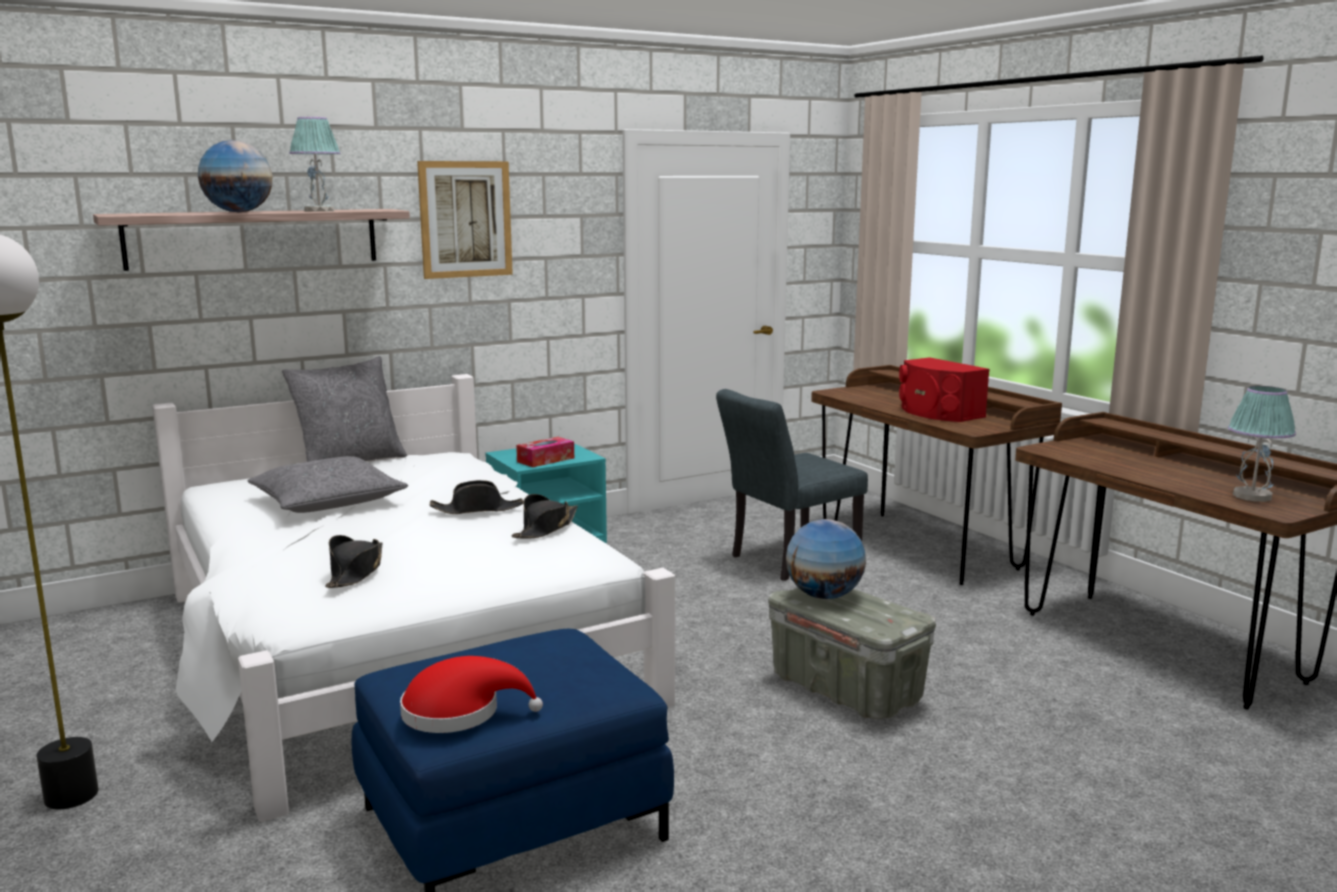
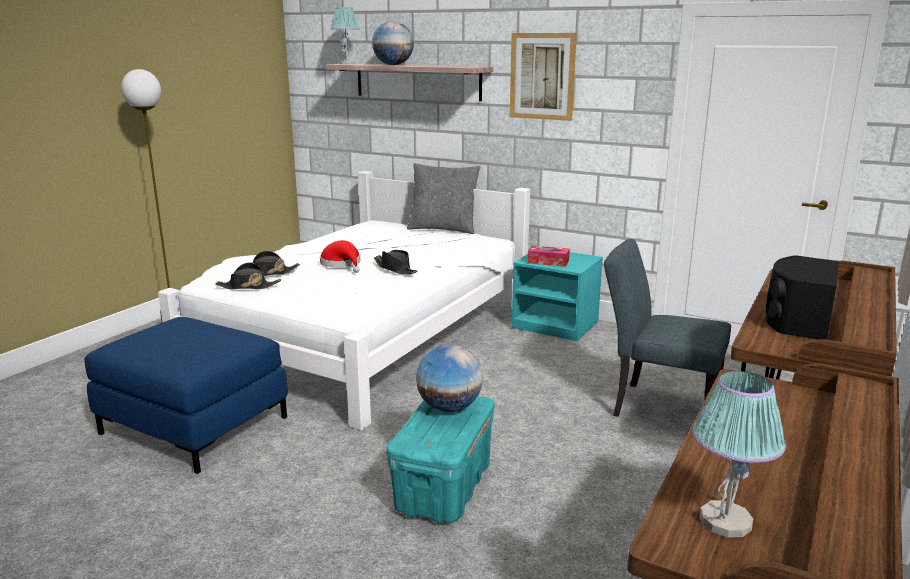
camera: 60 degrees right, 5 degrees up
grey pillow [247,456,408,513] -> none
table lamp [289,117,341,212] -> table lamp moved to [331,7,360,64]
red hat [400,656,543,733] -> red hat moved to [320,240,360,273]
black hat [511,494,578,539] -> black hat moved to [215,262,281,289]
grey storage box [768,587,936,719] -> turquoise storage box [386,397,495,523]
red speaker [899,357,990,422] -> black speaker [766,255,839,340]

